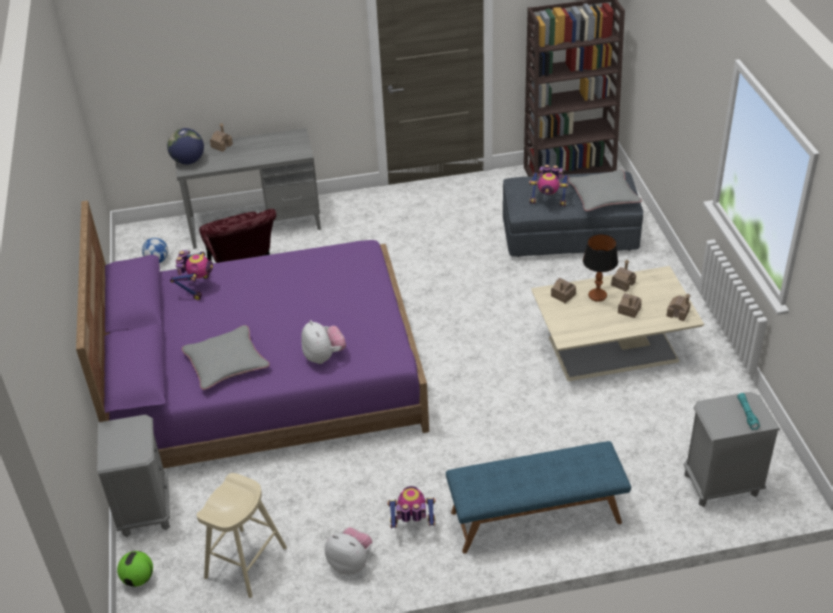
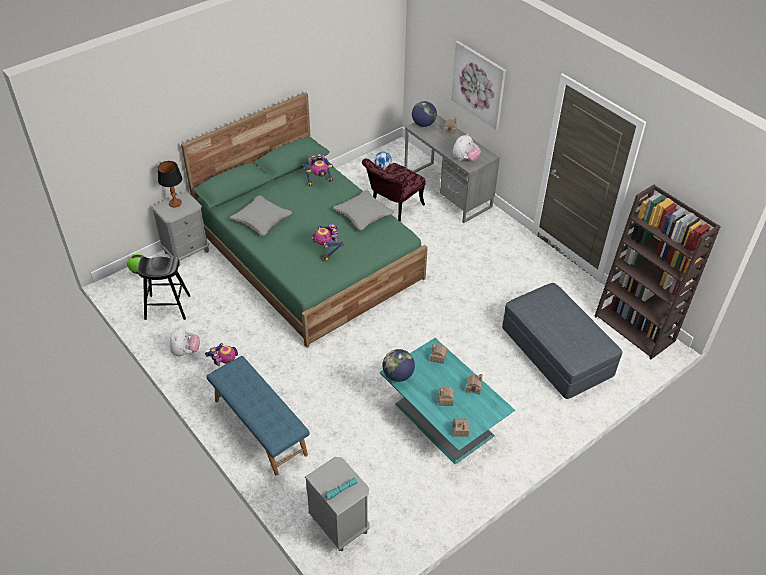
camera: 60 degrees right, 5 degrees up
purple bed [76,200,429,468] -> green bed [181,92,428,348]
beige stool [197,473,287,598] -> black stool [137,257,191,320]
plush toy [301,320,346,364] -> plush toy moved to [453,134,481,162]
toy robot [529,165,569,207] -> toy robot moved to [312,224,343,261]
beige coffee table [531,266,704,381] -> turquoise coffee table [380,338,515,464]
grey pillow [568,170,642,211] -> grey pillow moved to [333,190,394,230]
table lamp [583,234,618,302] -> table lamp moved to [158,161,182,208]
none -> globe [383,349,415,382]
none -> picture [451,41,506,130]

